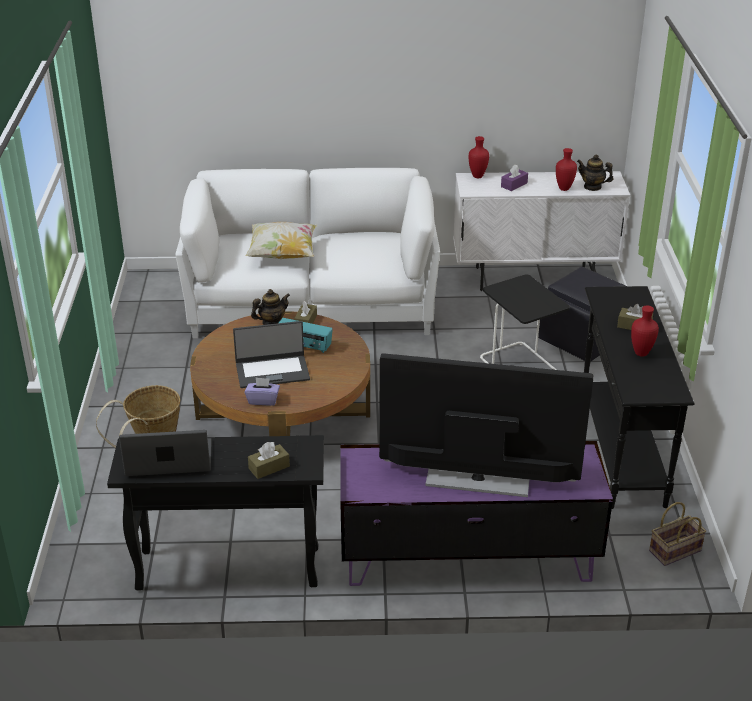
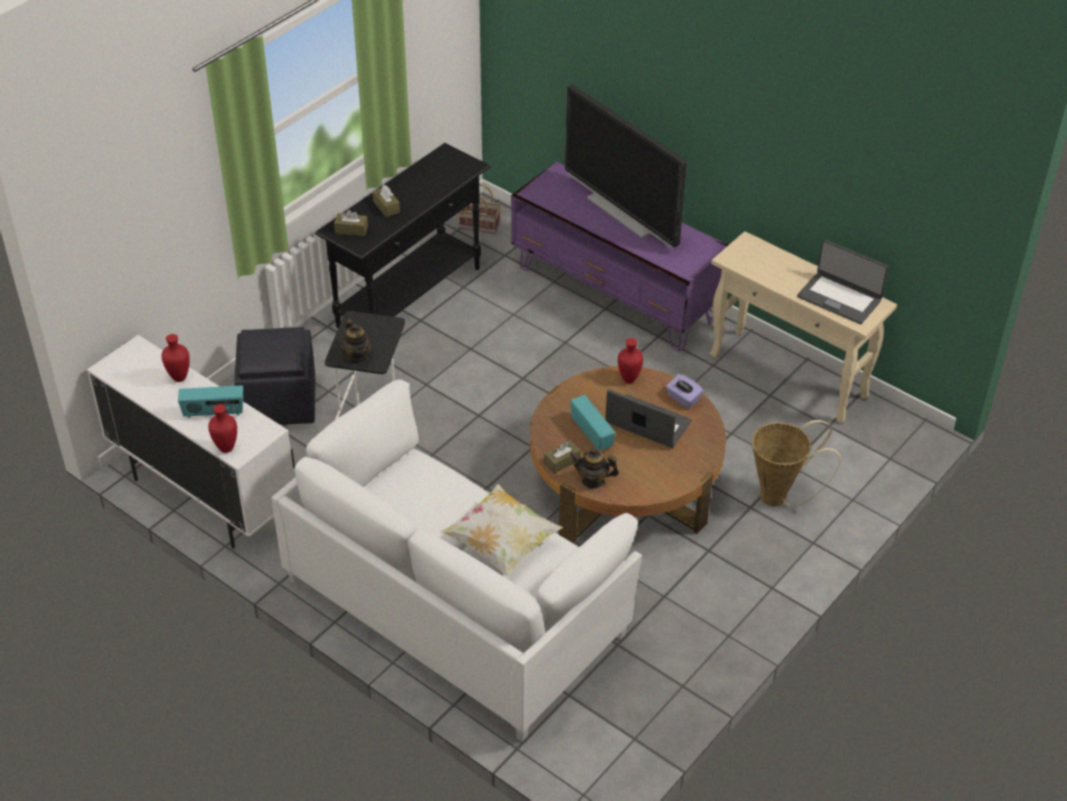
camera: 140 degrees left, 10 degrees up
black console table [107,435,324,590] -> beige console table [710,231,897,424]
brown tissue box [248,442,290,479] -> brown tissue box moved to [334,210,368,236]
purple tissue box [501,165,528,191] -> radio [178,385,243,418]
teapot [577,155,613,191] -> teapot moved to [341,319,372,363]
red vase [631,305,659,357] -> red vase moved to [618,338,643,383]

